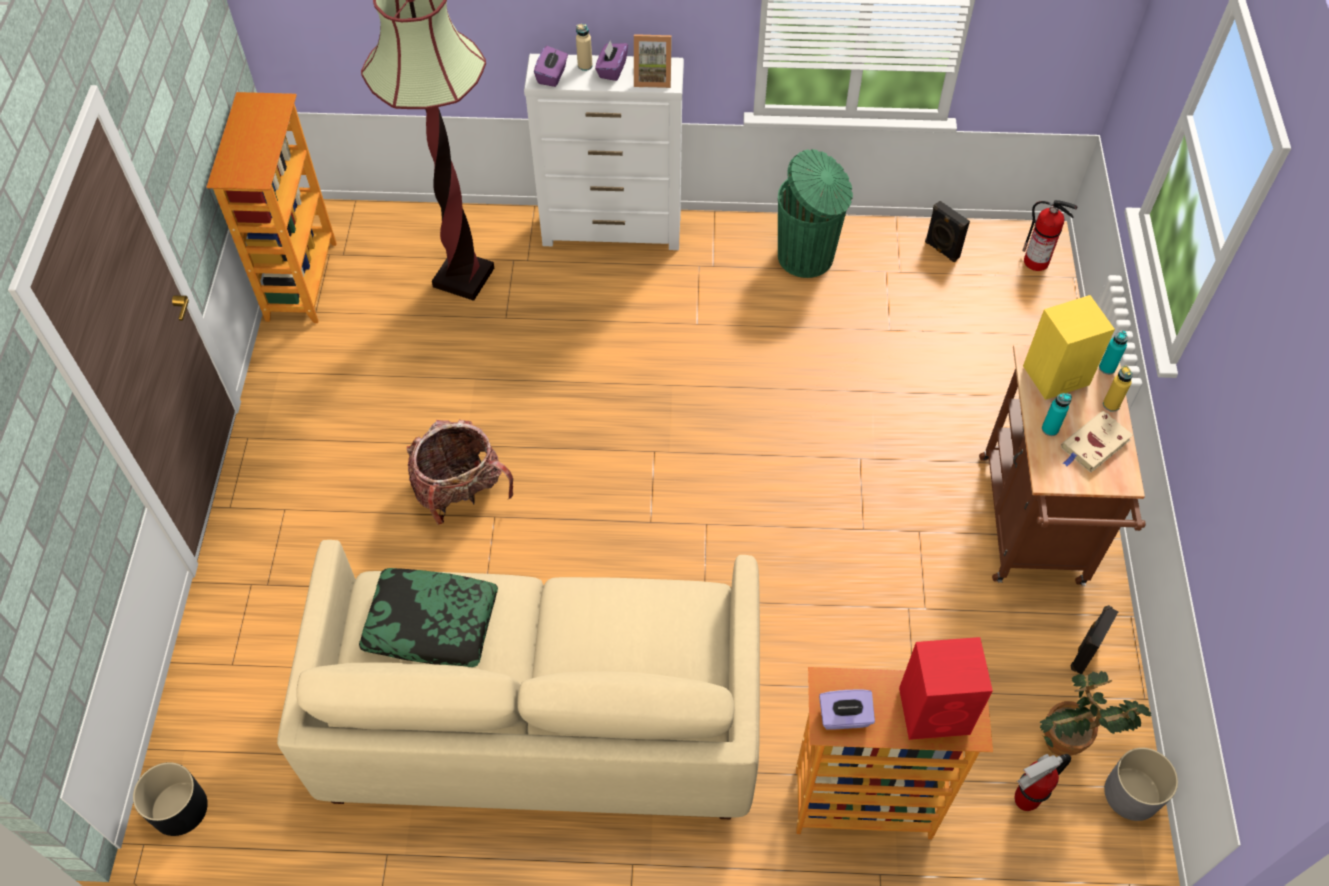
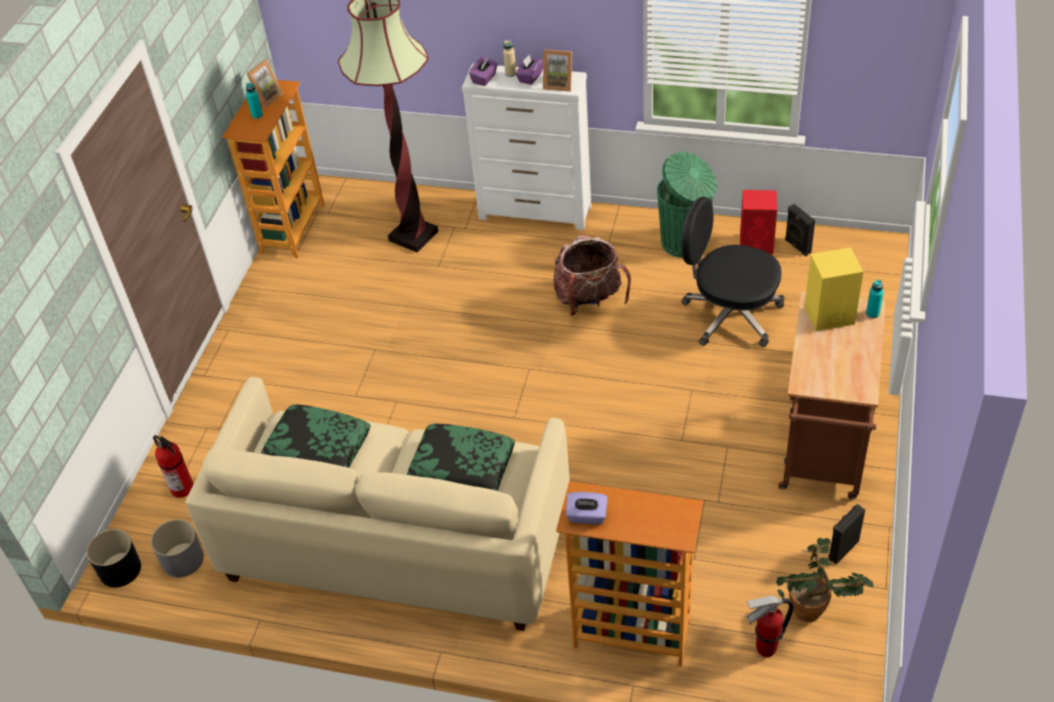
camera: 15 degrees right, 10 degrees down
backpack [407,420,513,525] -> backpack moved to [553,235,631,316]
red speaker [899,637,993,740] -> red speaker moved to [740,190,777,254]
fire extinguisher [1023,200,1077,271] -> fire extinguisher moved to [153,435,193,498]
turquoise bottle [1042,393,1072,436] -> turquoise bottle moved to [246,83,263,119]
beige book [1061,411,1133,473] -> none
yellow bottle [1103,366,1133,412] -> none
grey planter [1104,748,1178,821] -> grey planter moved to [151,519,204,578]
none -> picture frame [247,59,283,108]
none -> pillow [407,424,515,491]
none -> black office chair [681,197,784,347]

